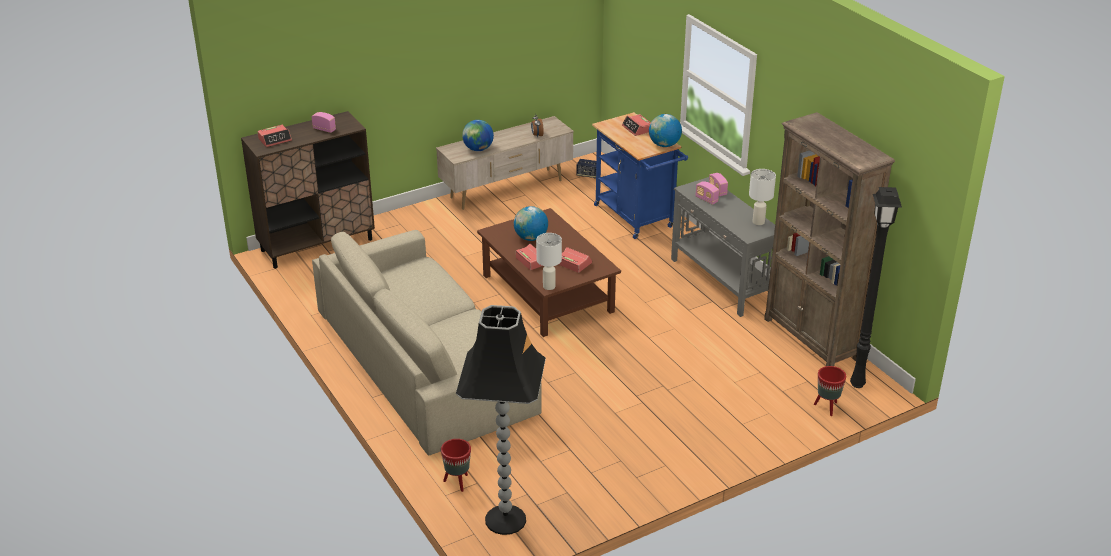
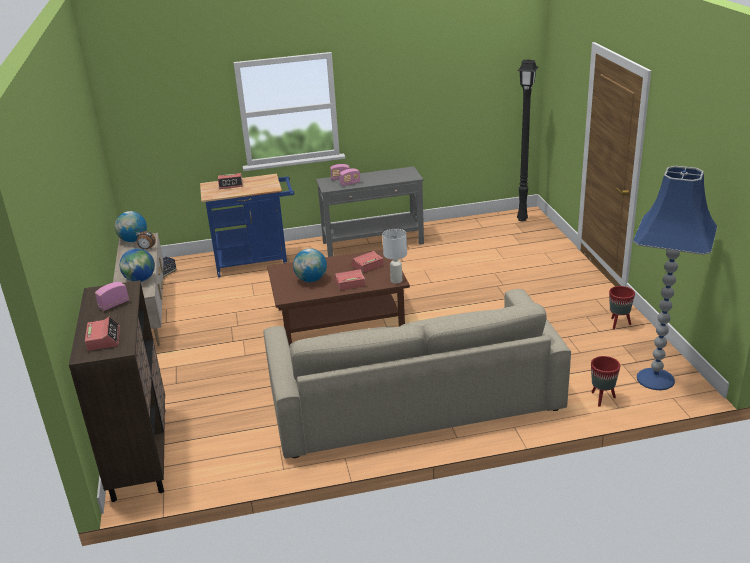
camera: 70 degrees left, 5 degrees down
black floor lamp [456,305,546,535] -> blue floor lamp [633,166,717,390]
globe [649,114,682,147] -> globe moved to [115,211,147,242]
white table lamp [749,169,776,225] -> none
brown bookcase [764,112,895,366] -> none
red planter [814,366,846,416] -> red planter moved to [609,286,635,329]

